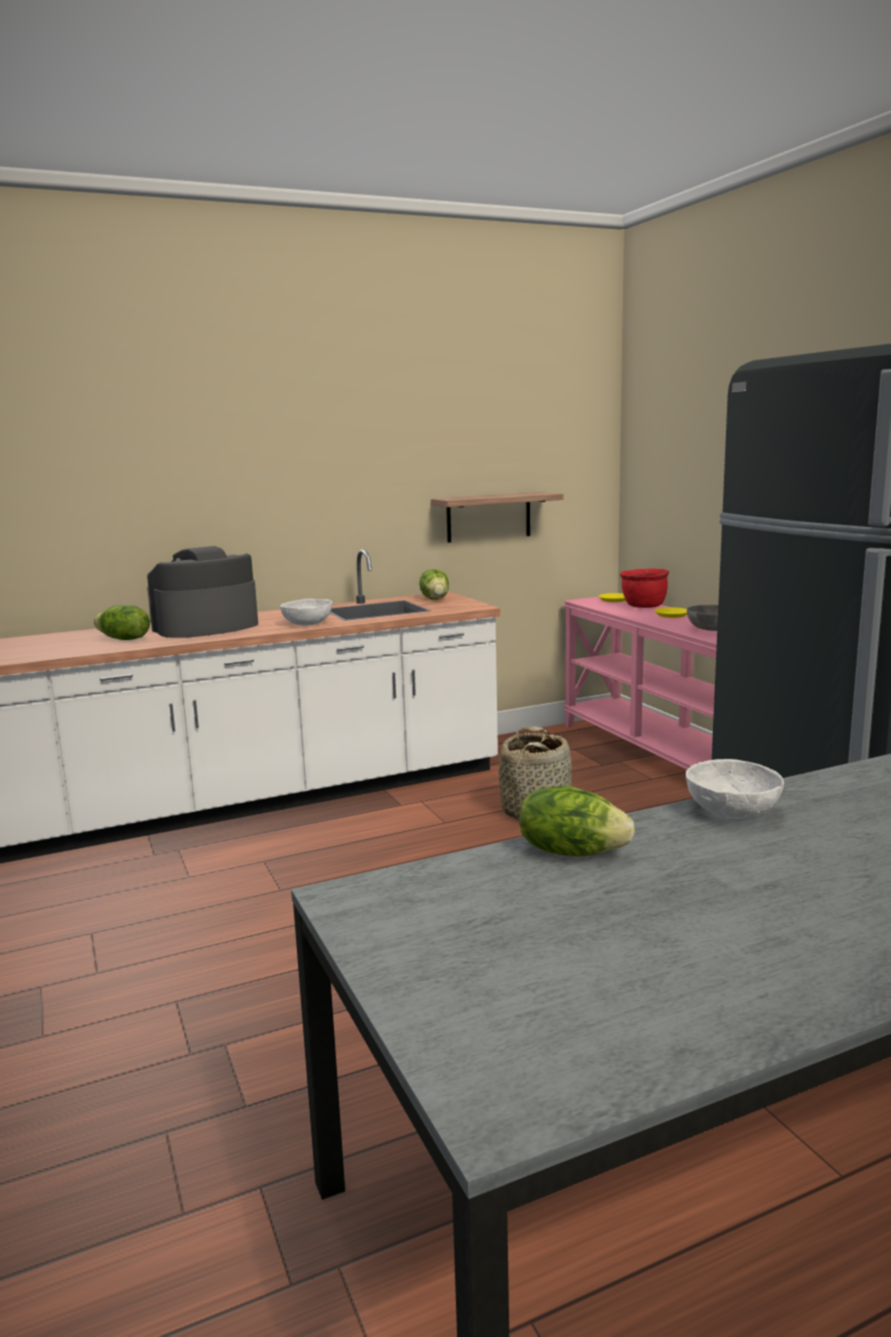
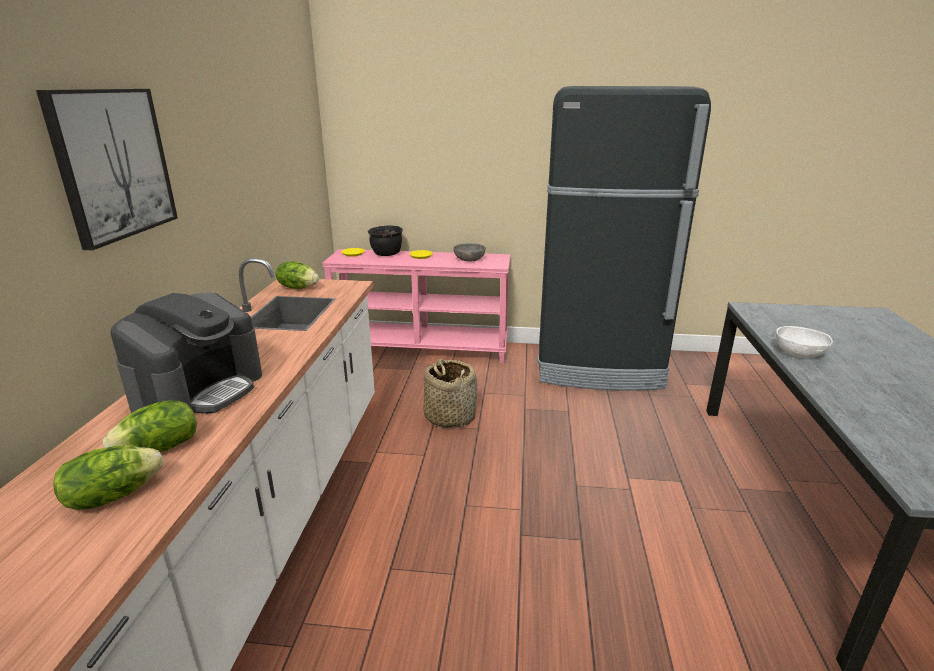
camera: 60 degrees left, 10 degrees up
coffee machine [147,546,258,638] -> coffee machine turned 150 degrees counterclockwise [110,293,262,414]
white bowl [280,599,332,626] -> none
shelf [431,492,564,543] -> none
lettuce [519,786,635,856] -> lettuce moved to [53,445,163,510]
red cooking pot [620,568,669,608] -> black cooking pot [368,225,403,256]
none -> picture [36,89,178,250]

